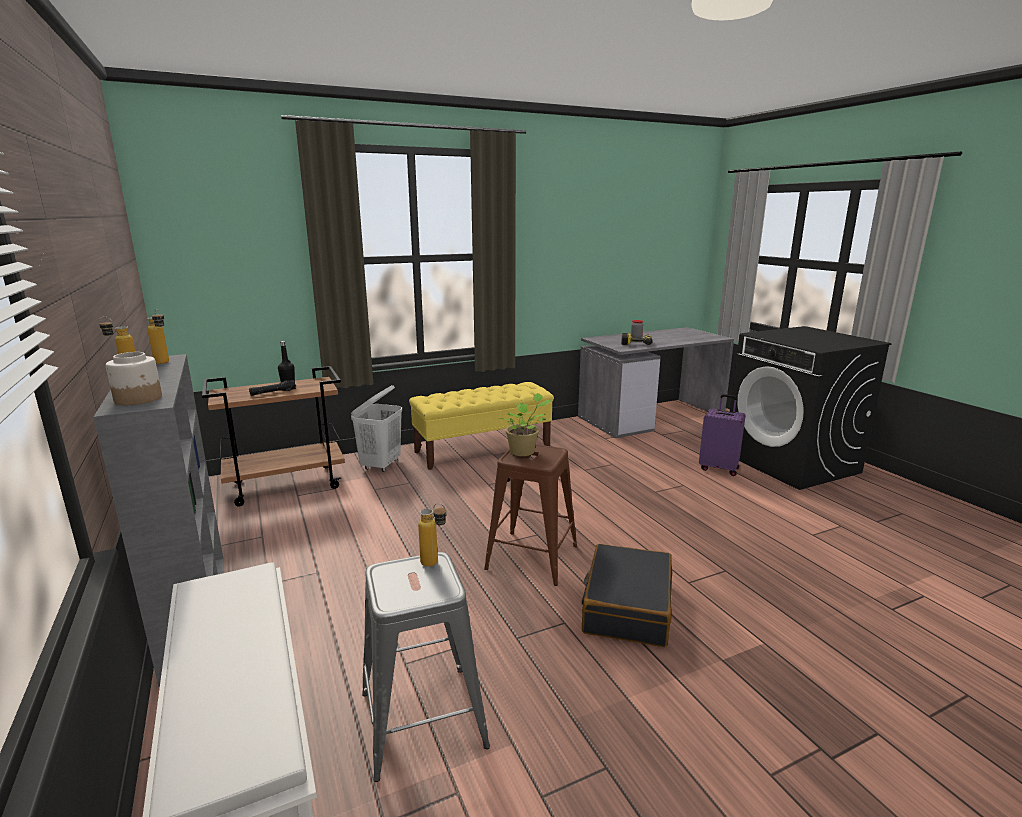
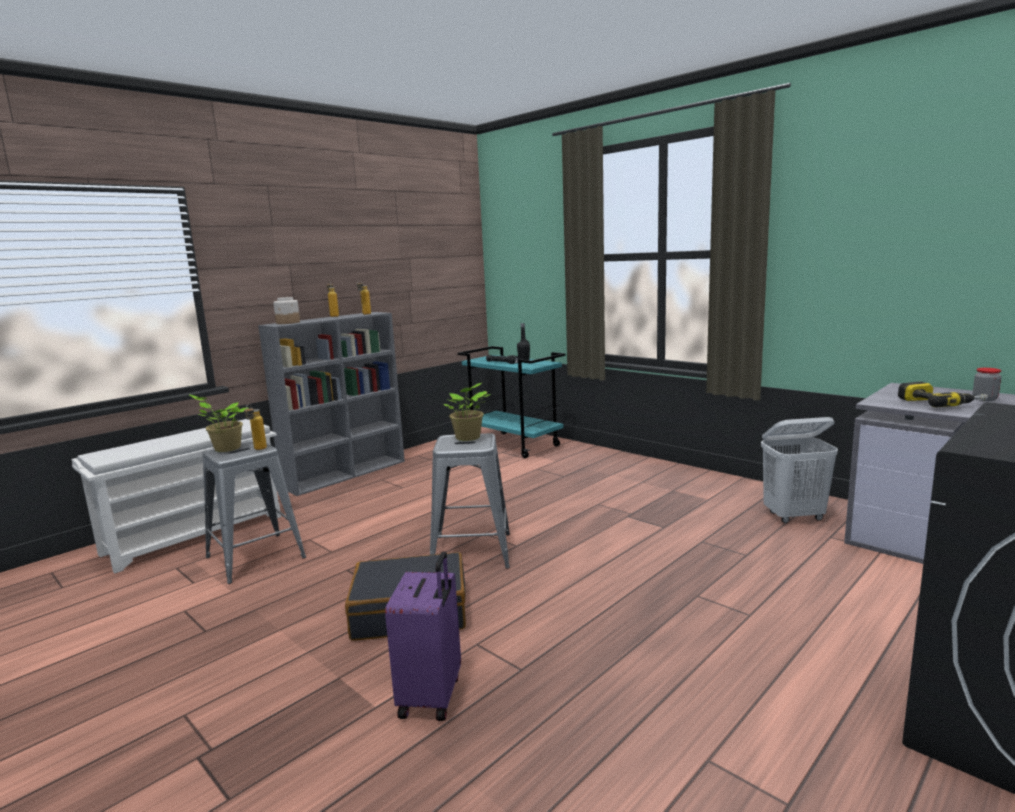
camera: 70 degrees right, 5 degrees down
brown cart [202,366,345,507] -> turquoise cart [458,346,566,458]
white laundry basket [351,385,402,472] -> white laundry basket moved to [761,417,838,523]
yellow bench [409,382,554,470] -> none
brown stool [484,444,577,586] -> grey stool [430,433,510,569]
purple suitcase [699,394,746,476] -> purple suitcase moved to [385,551,461,721]
none -> potted plant [190,395,248,452]

